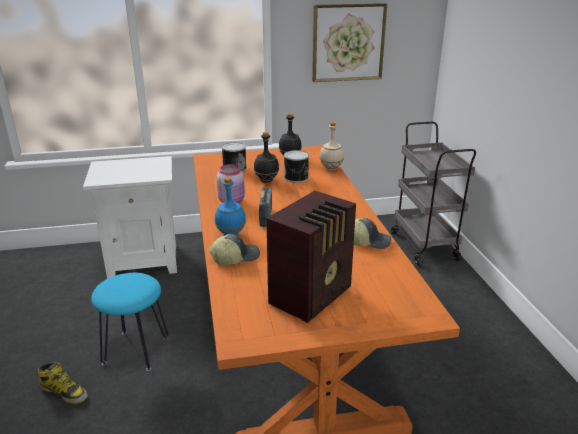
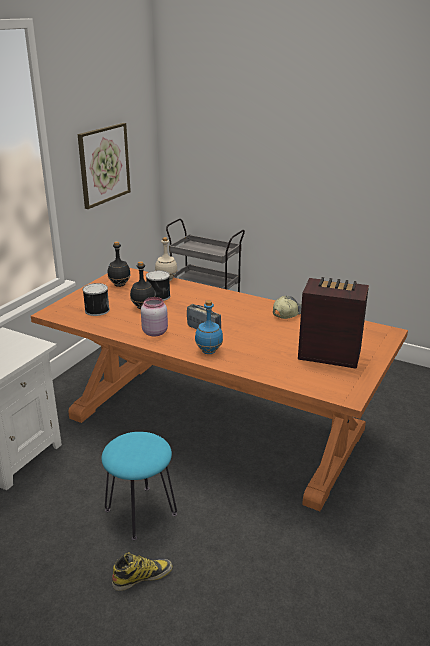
camera: 50 degrees left, 0 degrees up
cap [209,234,260,265] -> none
radio [266,191,356,323] -> radio turned 60 degrees counterclockwise [298,277,369,369]

